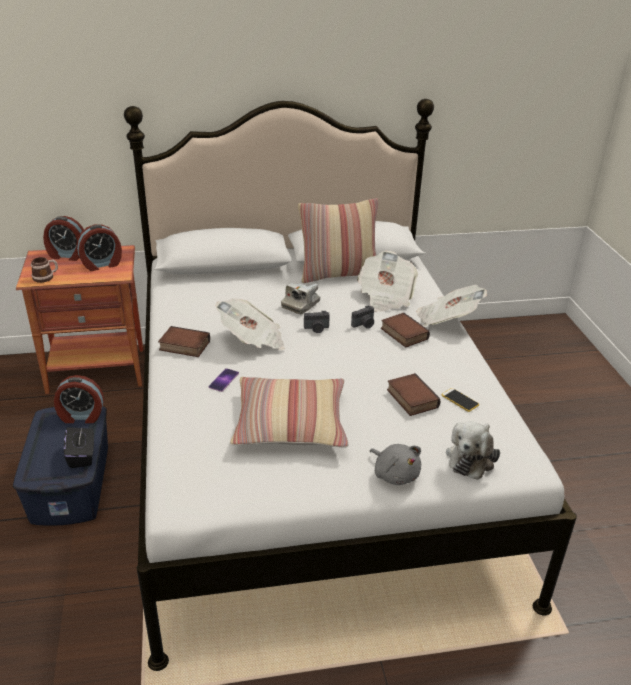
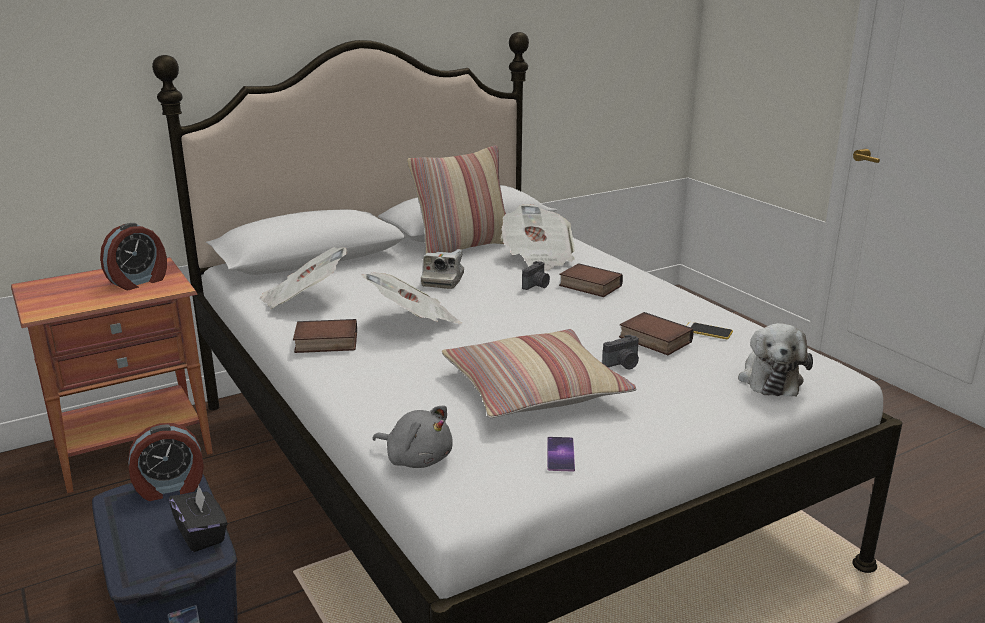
camera: 20 degrees left, 10 degrees down
mug [31,257,58,283] -> none
alarm clock [43,216,84,261] -> none
phone [208,368,239,392] -> phone moved to [547,437,575,472]
camera [304,311,330,333] -> camera moved to [602,334,639,370]
grey plush toy [370,444,421,485] -> grey plush toy moved to [373,405,453,468]
newspaper [416,285,487,326] -> newspaper moved to [260,247,347,309]

